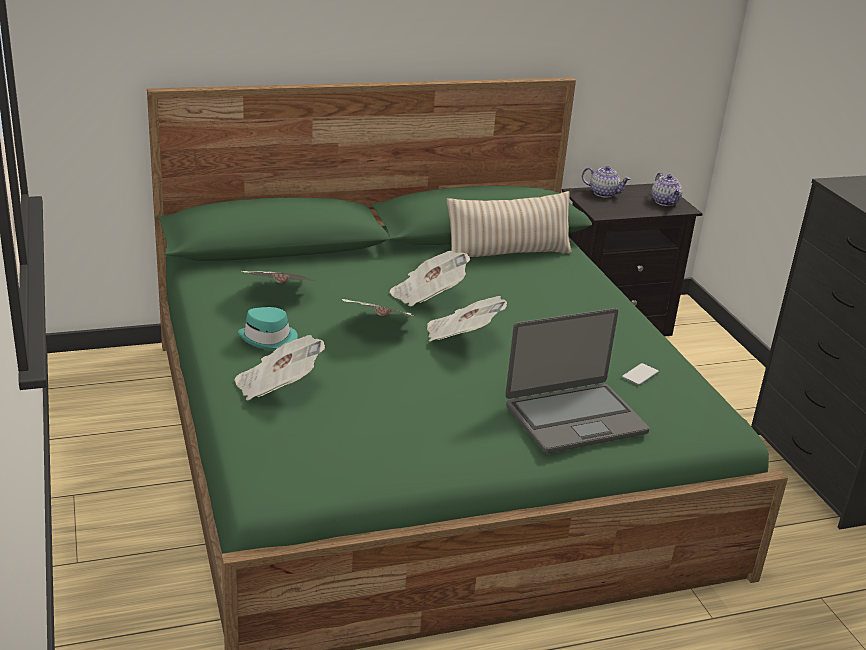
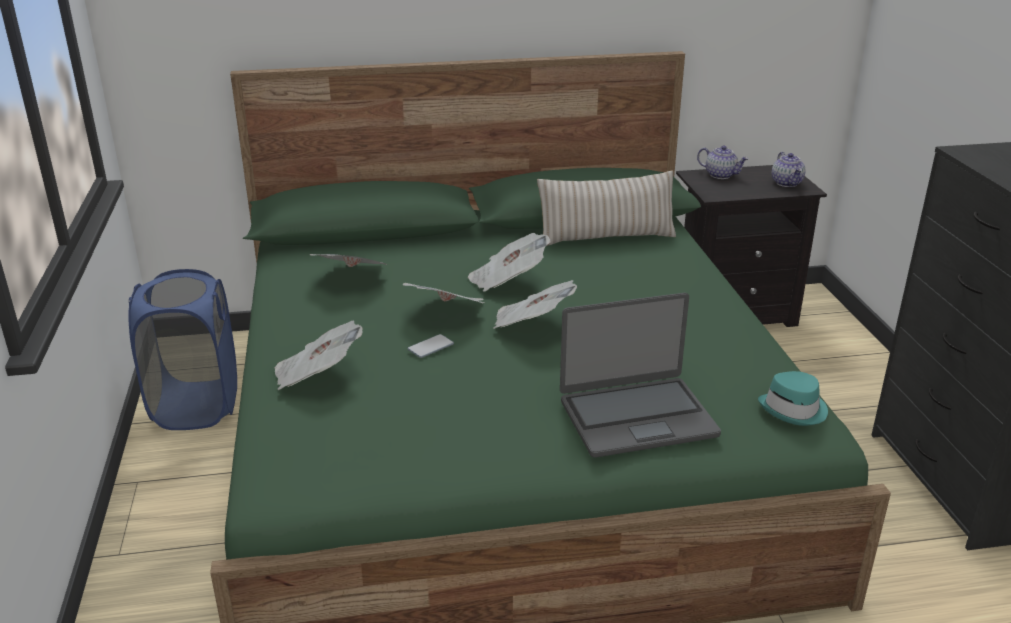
camera: 10 degrees right, 0 degrees up
turquoise hat [238,307,298,350] -> turquoise hat moved to [758,371,828,426]
phone [622,363,659,385] -> phone moved to [408,334,454,358]
none -> blue laundry basket [128,269,237,430]

